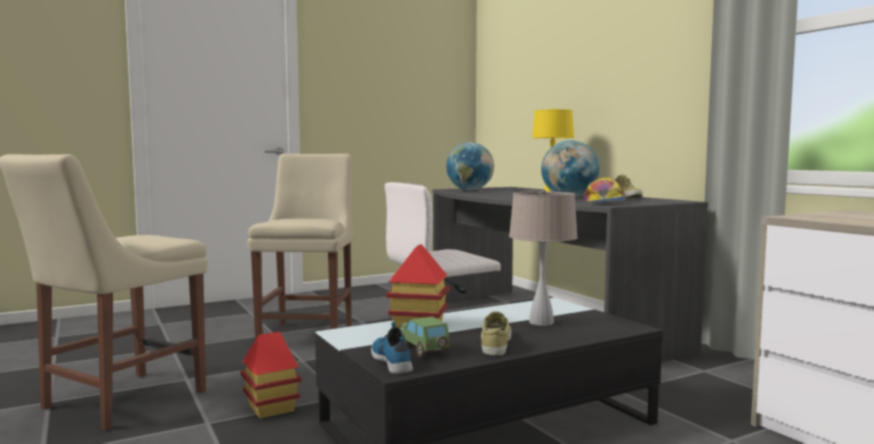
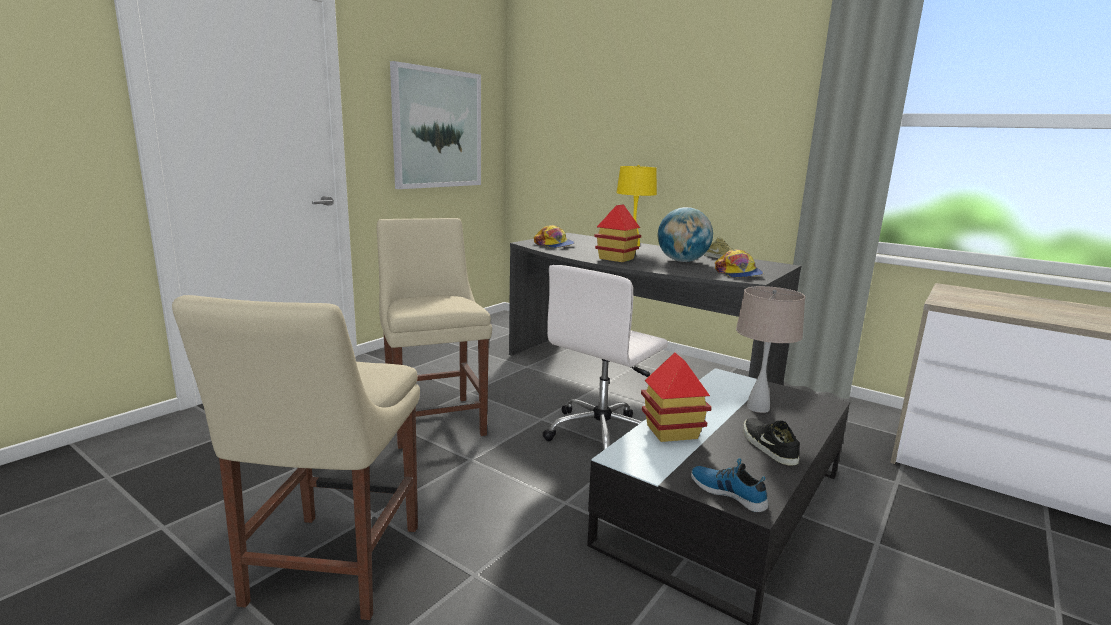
camera: 25 degrees left, 10 degrees up
toy house [241,332,302,419] -> toy house moved to [594,204,641,262]
toy car [398,317,450,357] -> none
globe [446,142,494,190] -> cap [534,225,575,248]
beige shoe [481,311,511,355] -> black shoe [743,418,800,466]
none -> picture [390,61,481,189]

